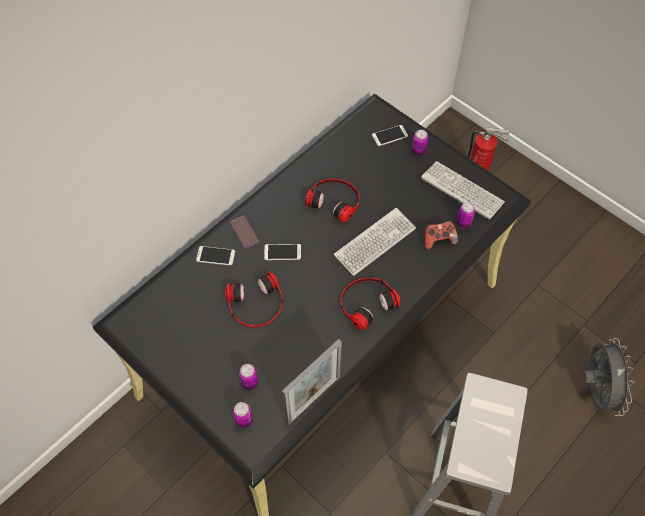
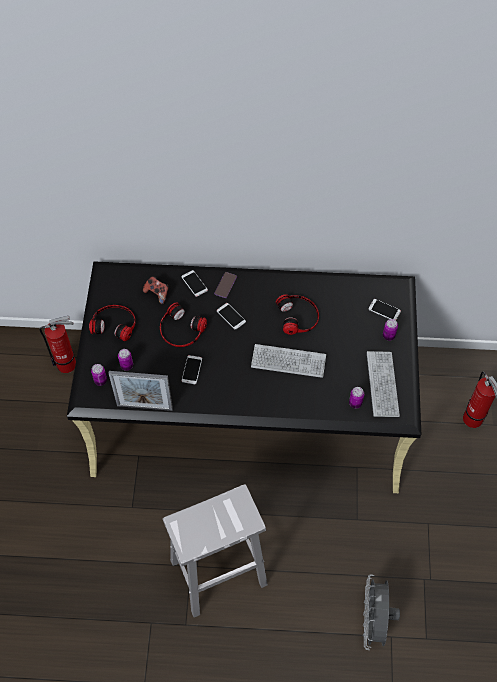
camera: 50 degrees right, 0 degrees up
headphones [340,278,401,330] -> headphones moved to [89,305,136,341]
game controller [424,221,458,250] -> game controller moved to [143,276,169,304]
grey fan [583,338,634,416] -> grey fan turned 135 degrees clockwise [363,574,400,650]
none -> fire extinguisher [39,316,76,373]
none -> phone [182,355,202,384]

